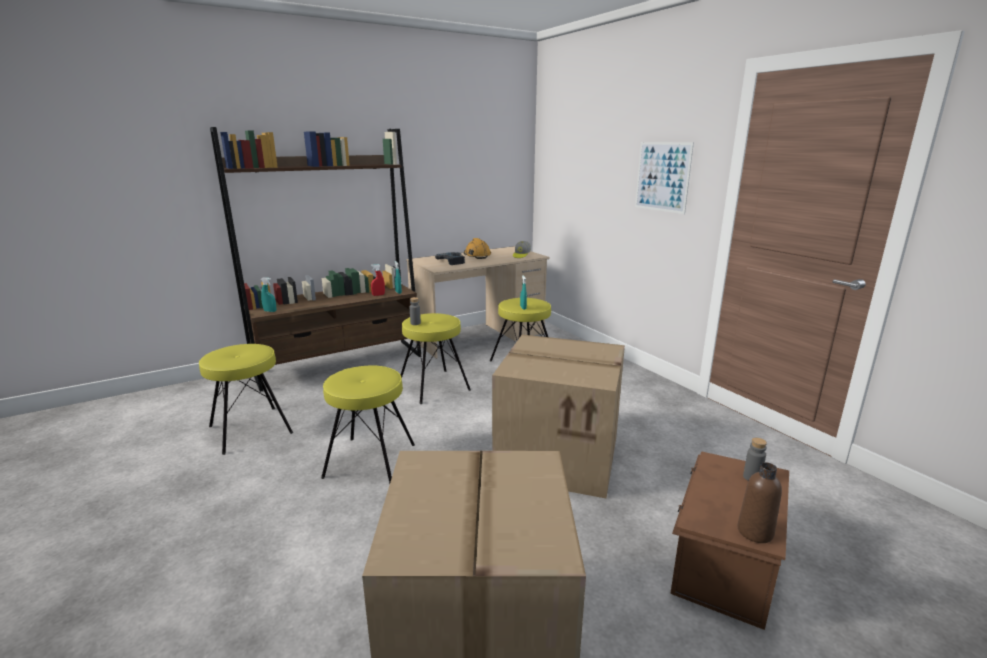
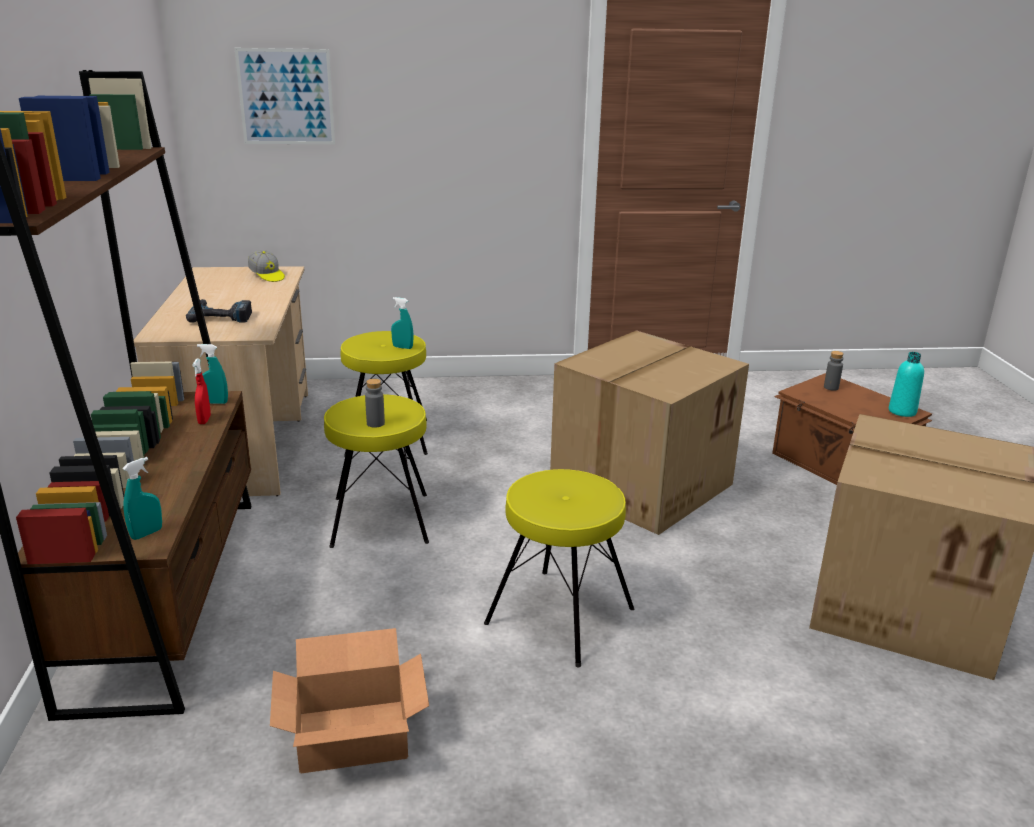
camera: 65 degrees left, 5 degrees up
yellow stool [199,344,293,455] -> cardboard box [270,628,429,773]
orange hard hat [464,238,491,259] -> none
picture [635,142,694,214] -> picture moved to [235,48,335,144]
brown bottle [737,462,782,543] -> turquoise bottle [889,352,924,417]

